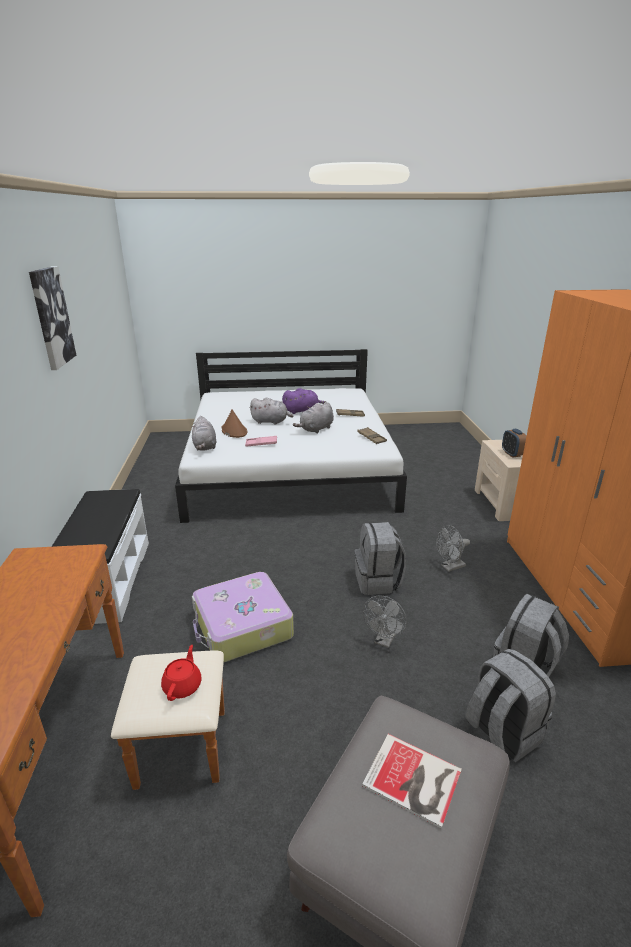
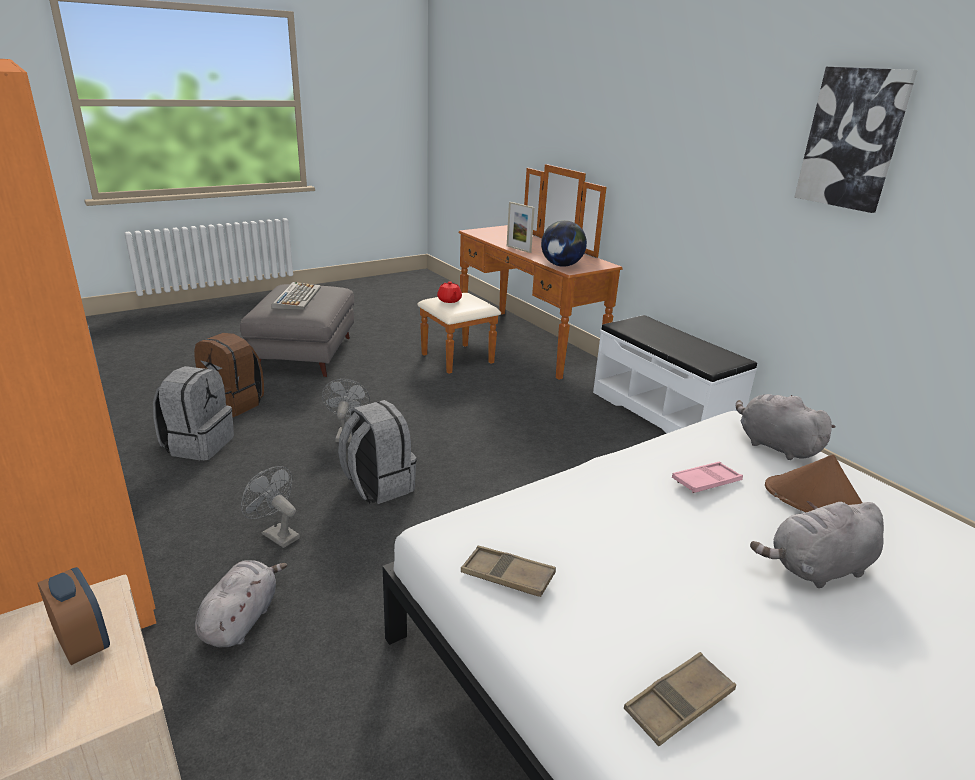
camera: 150 degrees right, 0 degrees up
suitcase [192,572,294,662] -> none
purple plush toy [282,388,326,414] -> none
grey plush toy [293,402,334,434] -> grey plush toy moved to [195,560,287,647]
book [362,734,462,829] -> keyboard [272,282,321,310]
grey fan [436,525,470,572] -> grey fan turned 90 degrees counterclockwise [241,466,300,548]
grey backpack [465,649,556,762] -> brown backpack [194,333,264,417]
none -> picture frame [507,202,535,253]
none -> globe [541,220,587,267]

